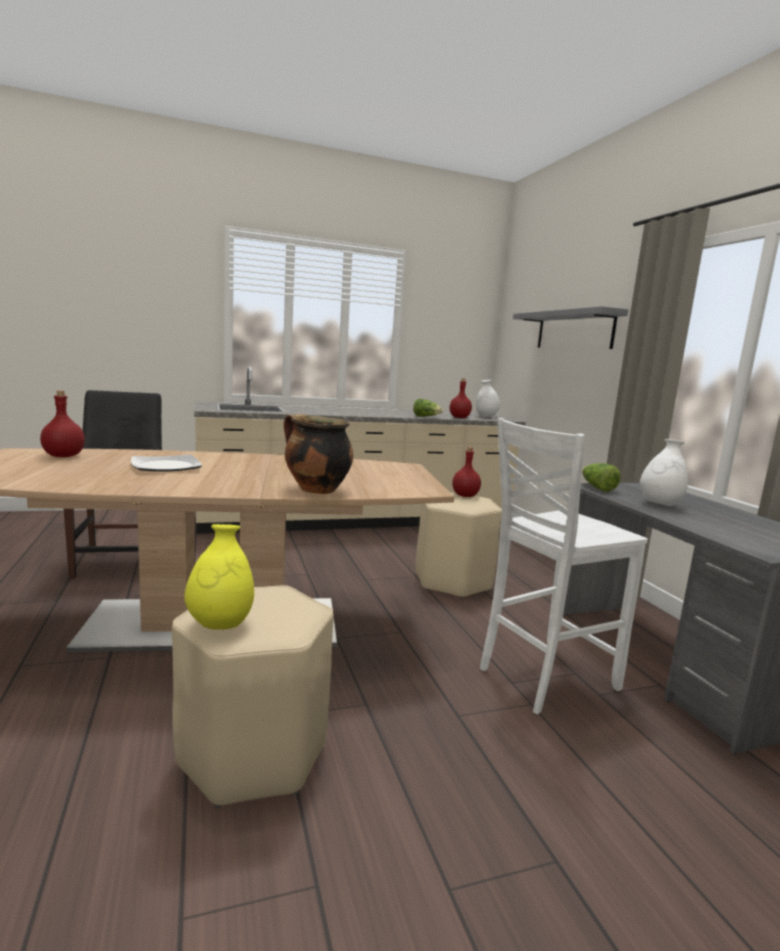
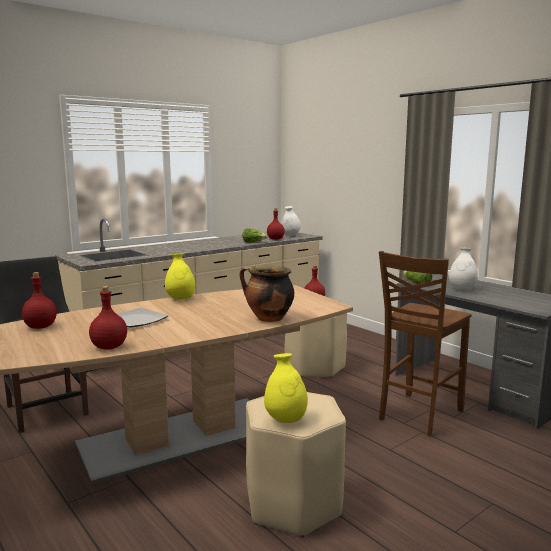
camera: 20 degrees left, 0 degrees up
white chair [480,418,648,714] -> brown chair [379,251,472,437]
grey shelf [513,306,628,349] -> none
none -> red bottle [89,286,127,350]
none -> yellow vase [165,253,195,300]

